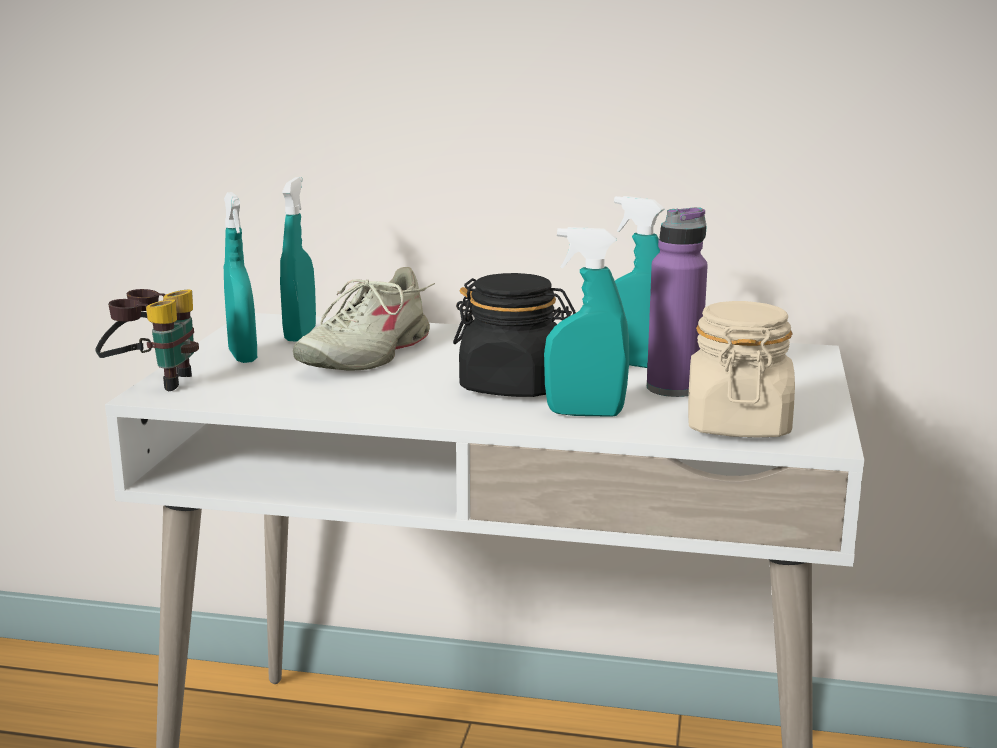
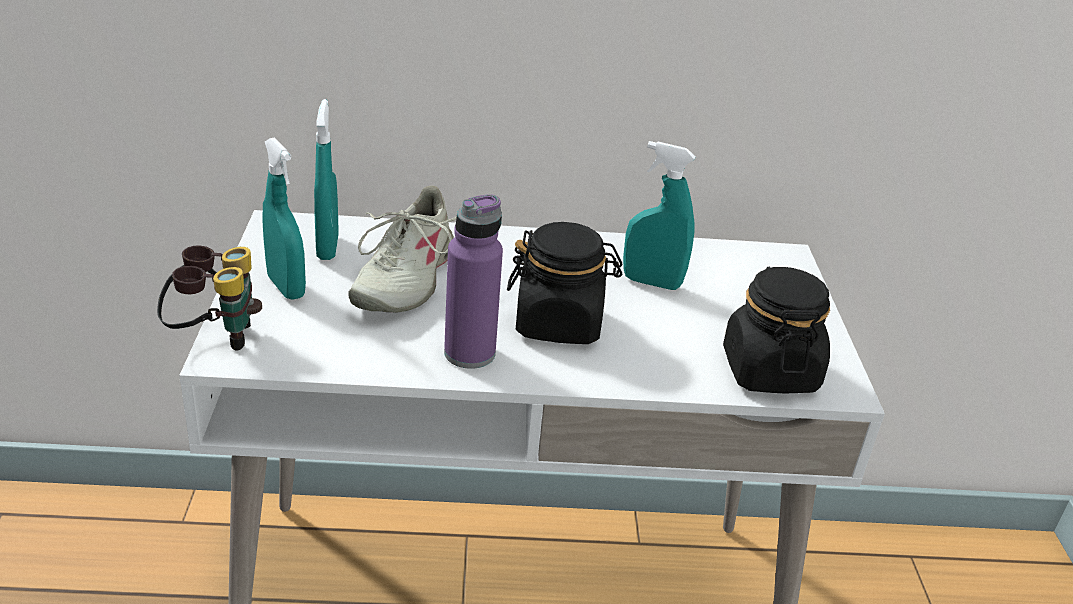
camera: 15 degrees left, 15 degrees up
turquoise spray bottle [544,227,629,417] -> none
purple bottle [647,207,708,397] -> purple bottle moved to [444,194,503,369]
beige jar [688,301,795,438] -> black jar [723,267,830,393]

